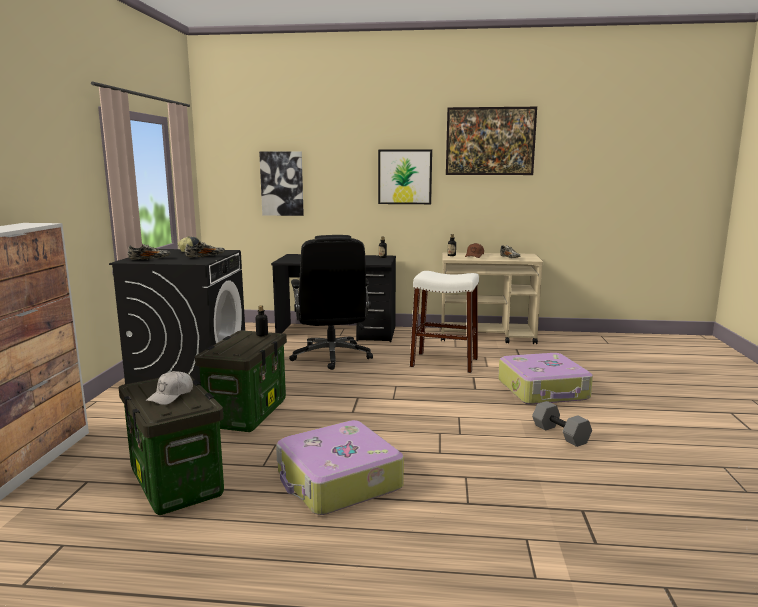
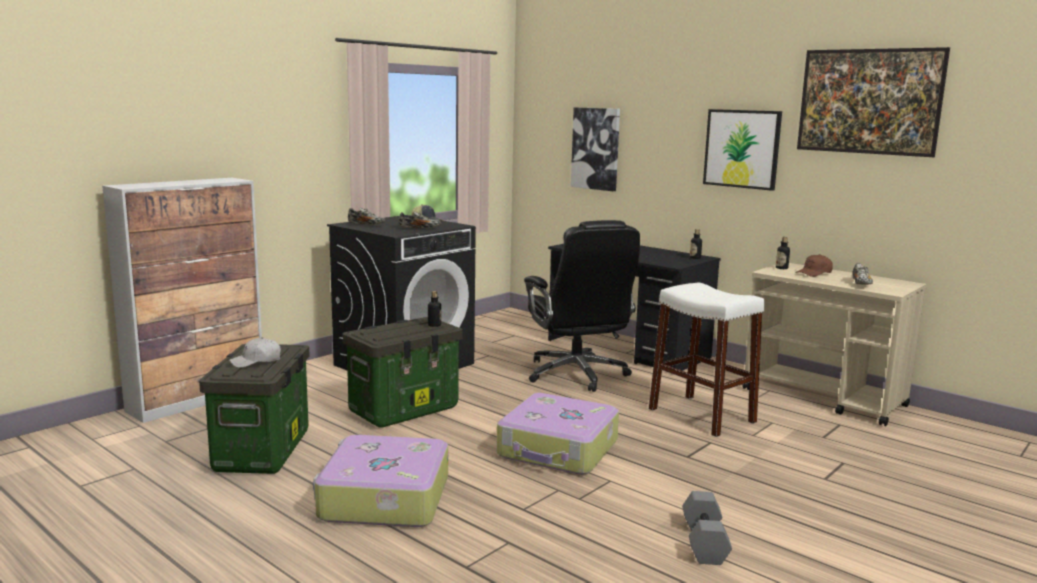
camera: 35 degrees right, 0 degrees up
black office chair [289,235,373,370] -> black office chair turned 45 degrees counterclockwise [524,220,640,392]
suitcase [498,353,593,405] -> suitcase moved to [497,393,619,475]

